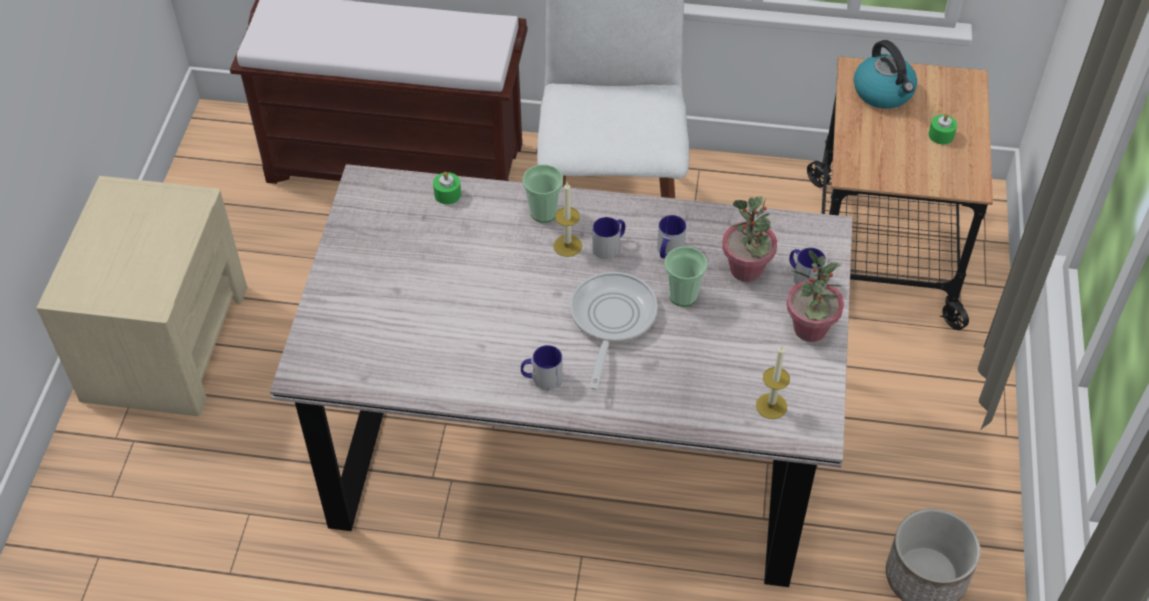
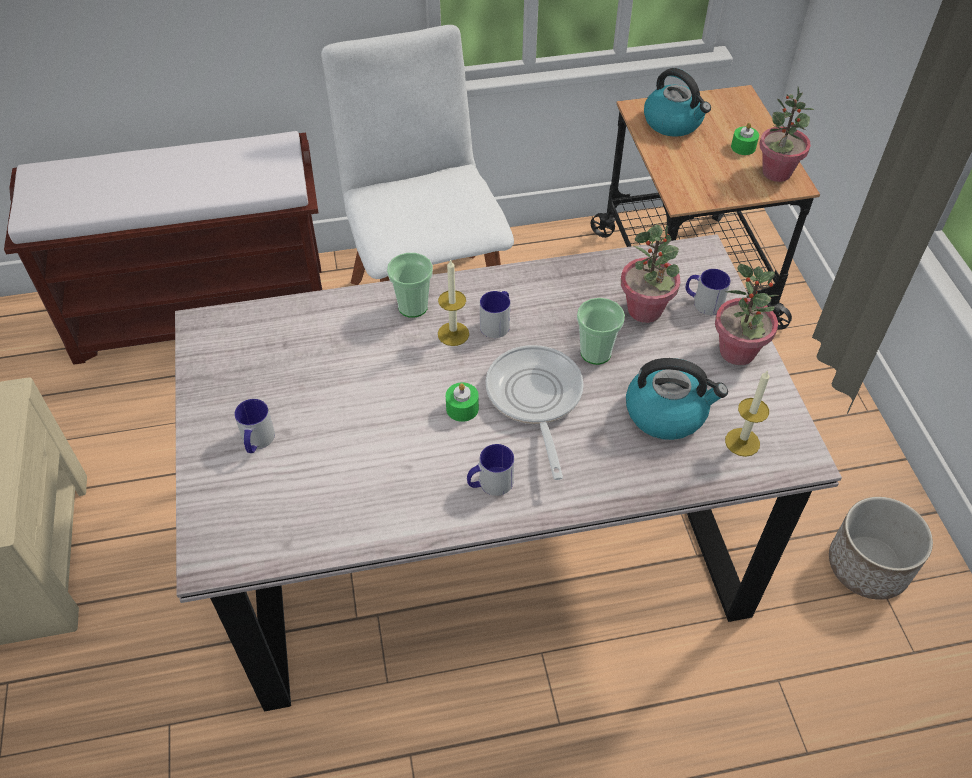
camera: 20 degrees left, 0 degrees up
green candle [433,172,461,204] -> green candle moved to [446,382,479,422]
mug [657,215,686,259] -> mug moved to [234,399,275,453]
none -> kettle [626,358,728,440]
none -> potted plant [759,87,814,182]

